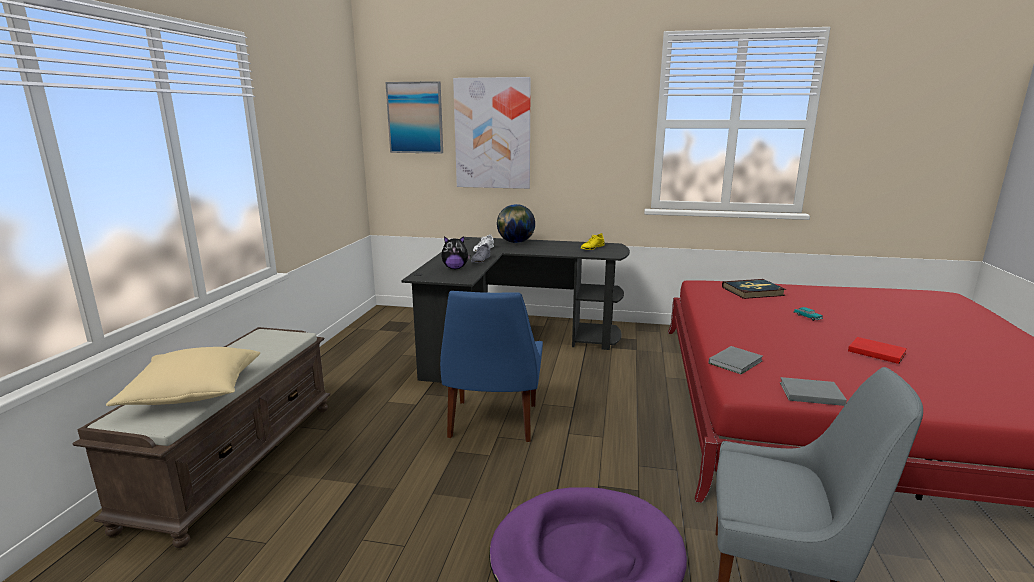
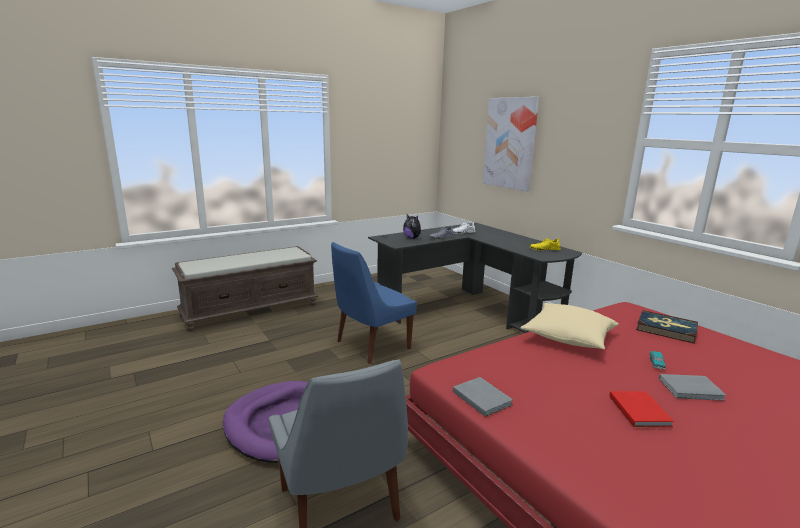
camera: 45 degrees right, 0 degrees up
beige pillow [106,347,260,406] -> beige pillow moved to [520,303,619,349]
picture [385,81,443,153] -> none
globe [497,204,535,243] -> none
grey book [709,346,763,375] -> grey book moved to [659,374,727,401]

